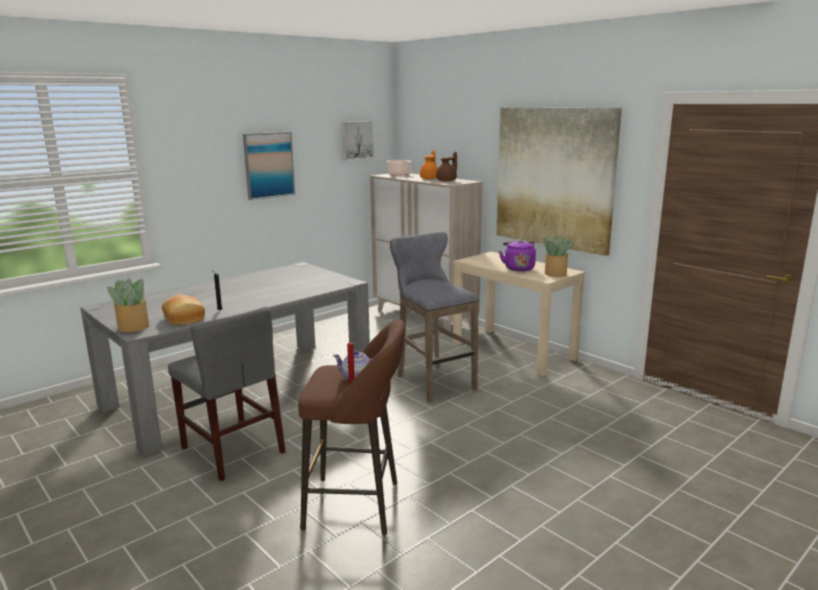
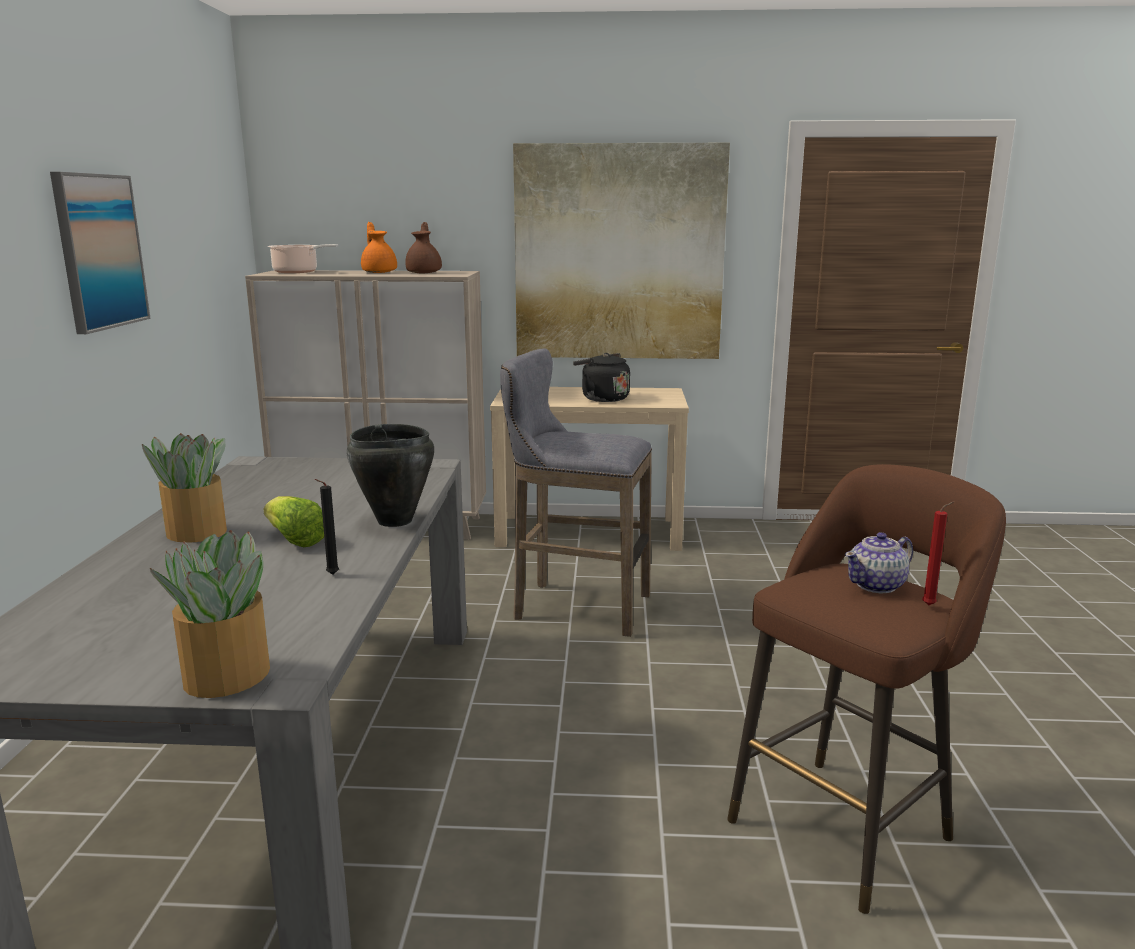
camera: 45 degrees left, 0 degrees up
bread [162,294,205,325] -> none
grey chair [168,307,286,481] -> none
picture [341,121,374,160] -> none
purple kettle [499,240,536,271] -> black kettle [573,353,630,402]
potted plant [543,235,573,277] -> potted plant moved to [142,433,227,543]
none -> lettuce [263,496,324,547]
none -> black cooking pot [346,424,434,527]

